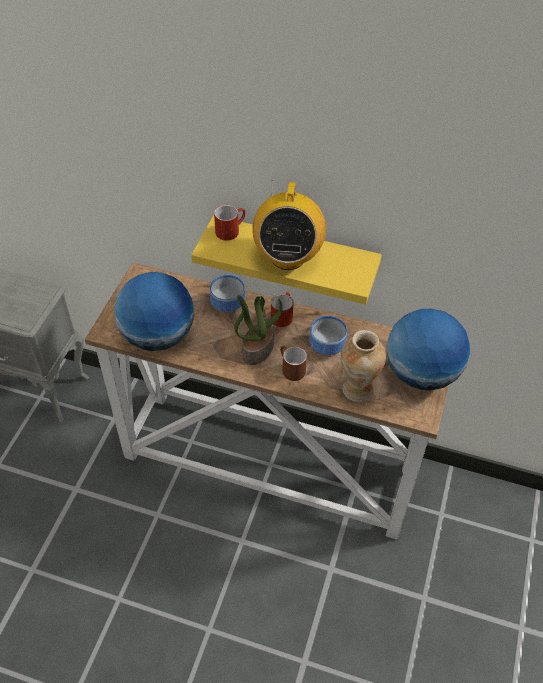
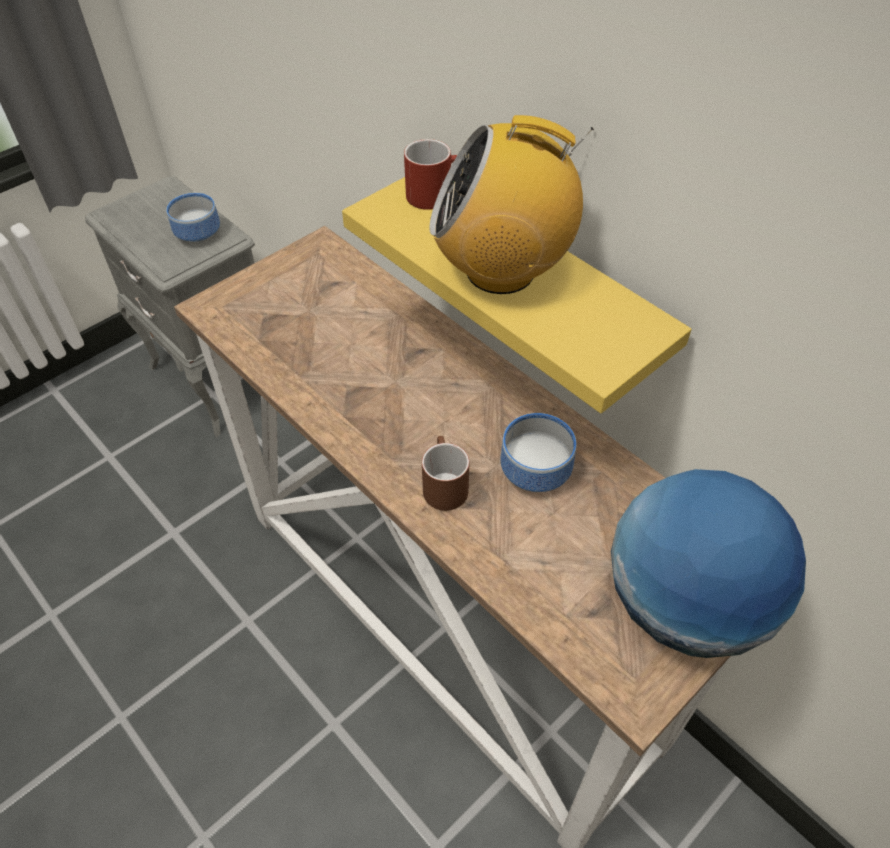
camera: 30 degrees right, 0 degrees up
globe [115,272,194,351] -> none
bowl [210,275,245,312] -> bowl moved to [166,193,220,243]
potted plant [234,295,283,365] -> none
radio [252,180,326,270] -> radio turned 60 degrees clockwise [429,115,594,294]
red mug [271,292,293,327] -> none
vase [341,330,386,402] -> none

